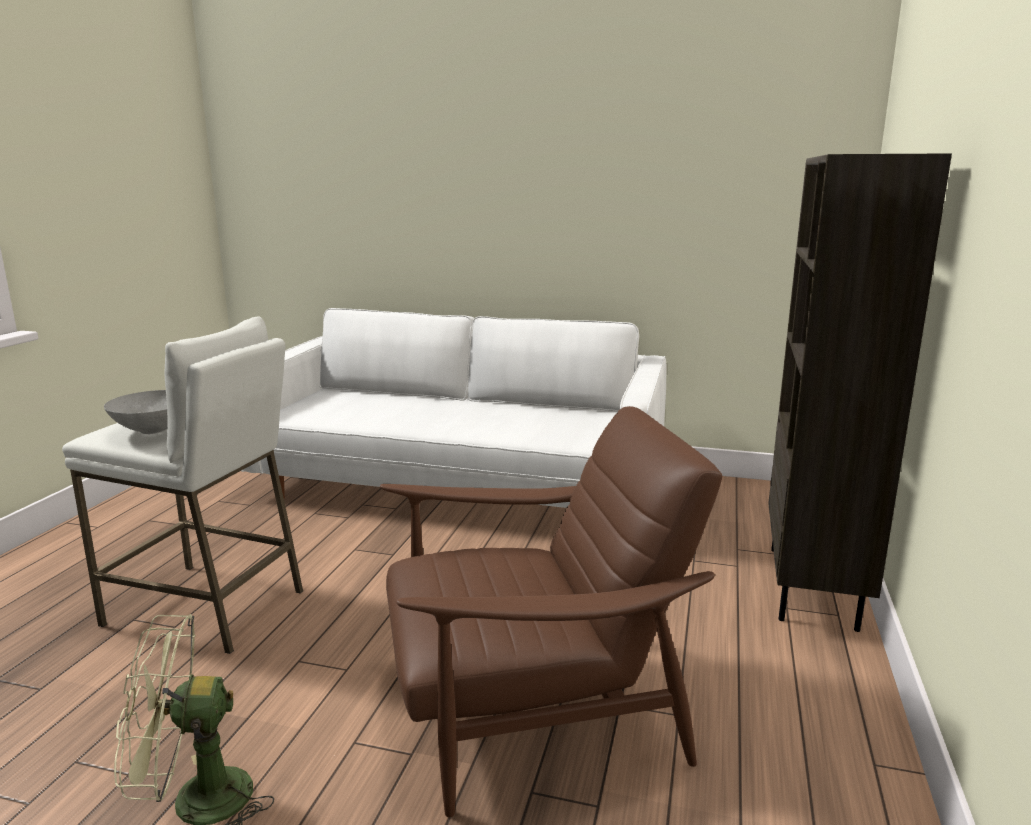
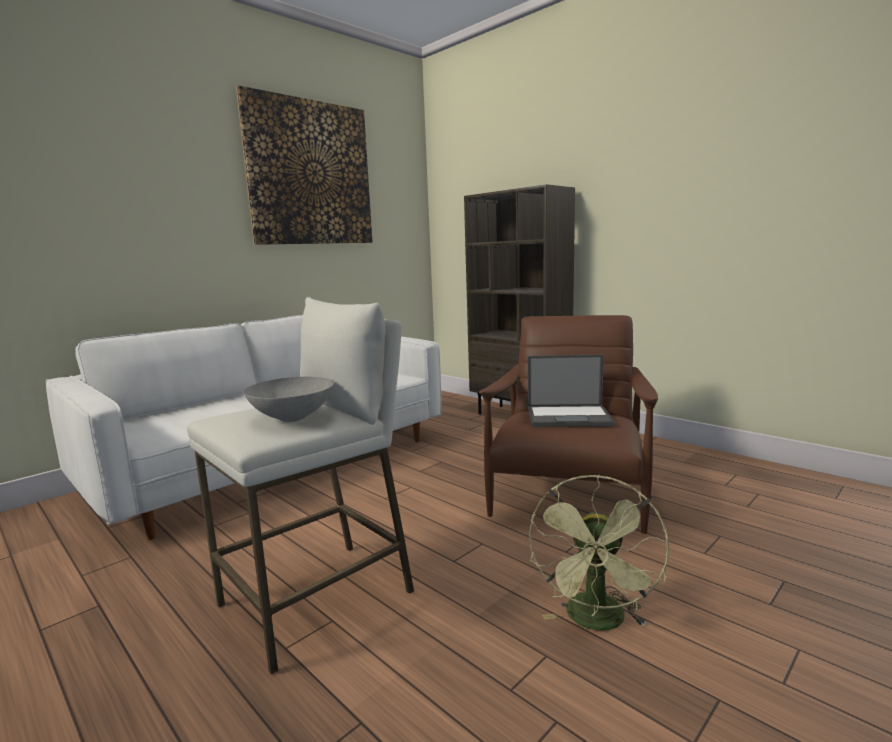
camera: 60 degrees left, 5 degrees down
none -> picture [236,86,372,245]
none -> laptop [528,354,615,427]

